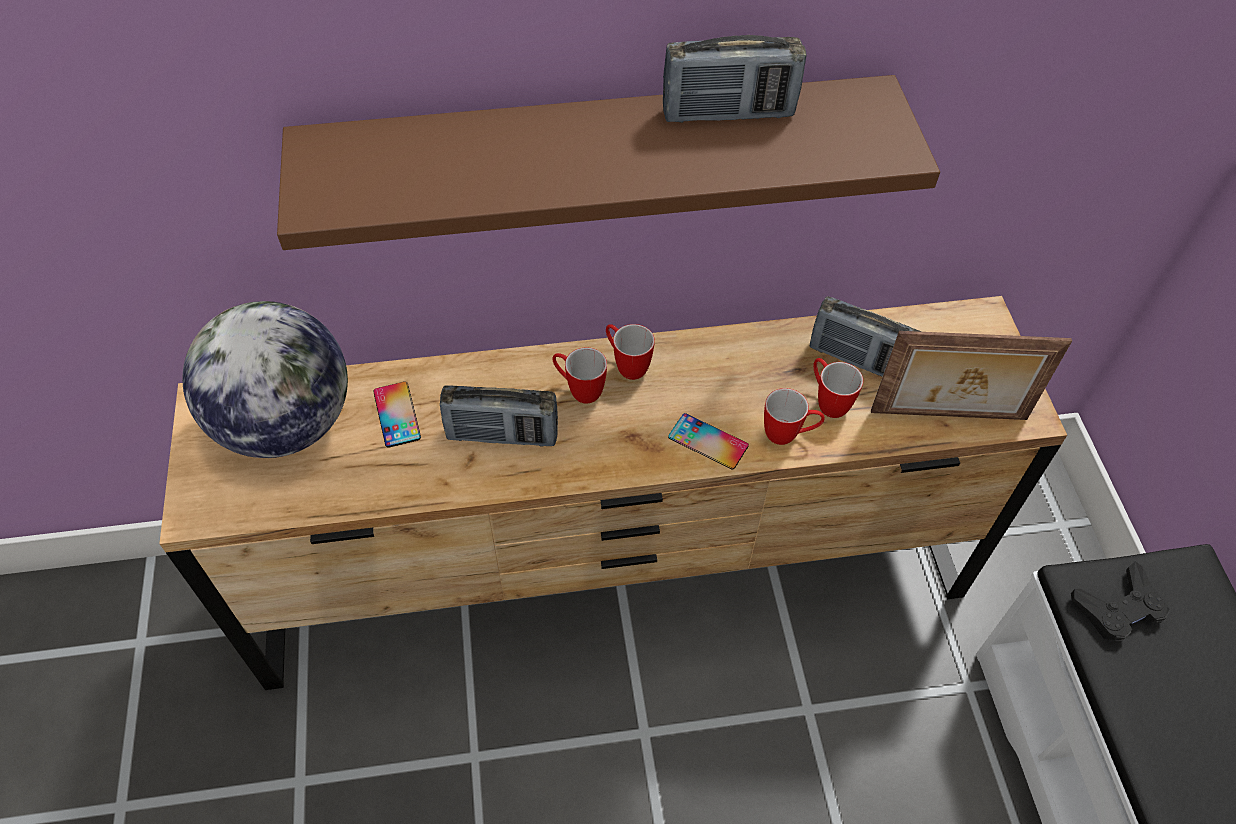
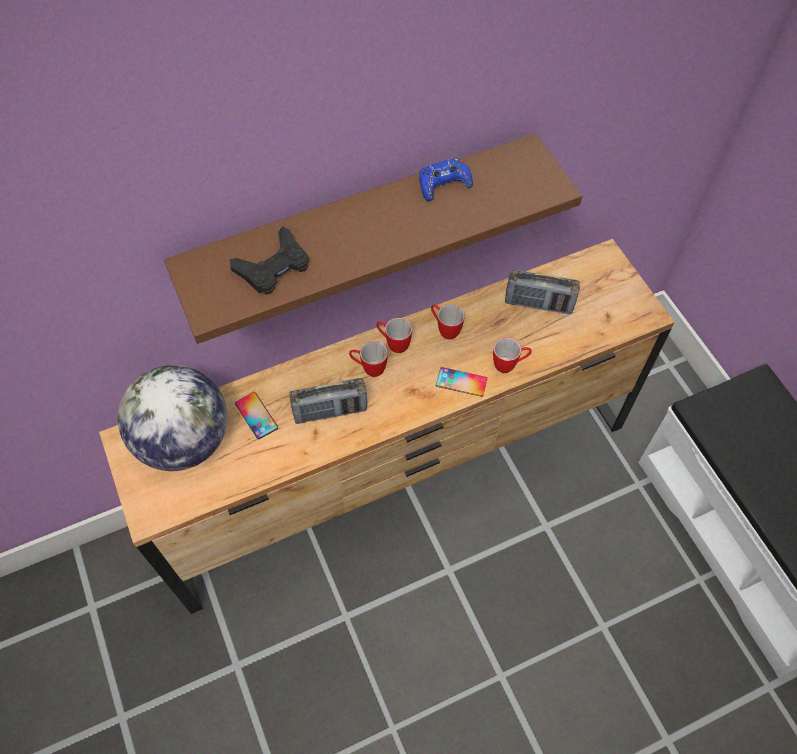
camera: 15 degrees left, 5 degrees up
radio [663,35,807,123] -> blue game controller [419,158,473,201]
mug [813,358,863,418] -> mug moved to [431,304,465,340]
picture frame [871,331,1072,420] -> none
black game controller [1071,561,1170,642] -> black game controller moved to [230,226,309,295]

